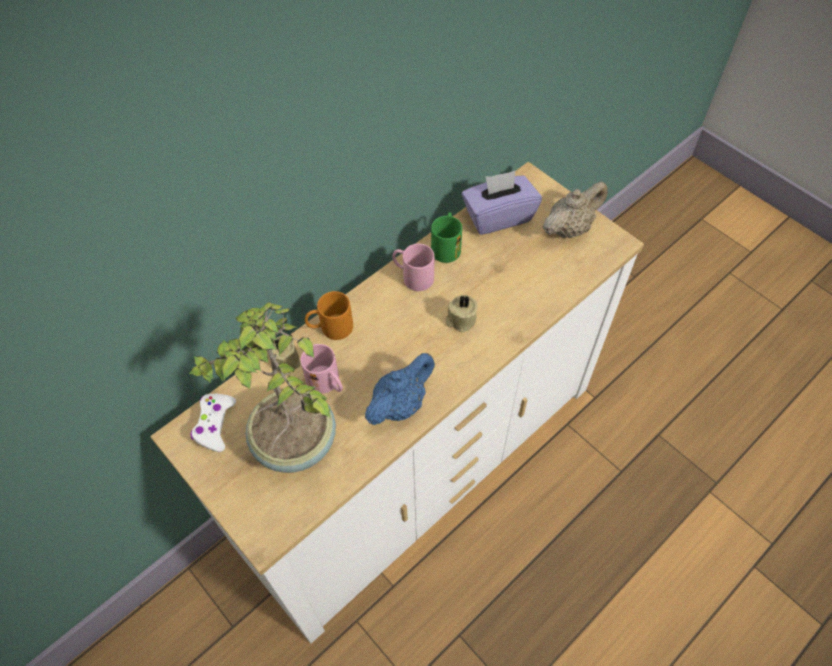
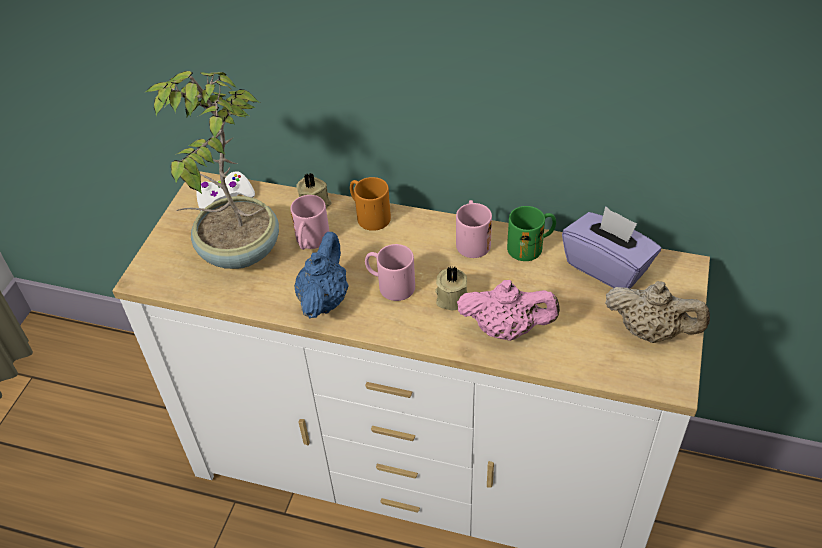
camera: 60 degrees right, 10 degrees down
blue teapot [365,353,435,425] -> blue teapot turned 90 degrees counterclockwise [294,232,349,319]
none -> pink mug [365,244,415,301]
none -> pink teapot [457,280,560,341]

